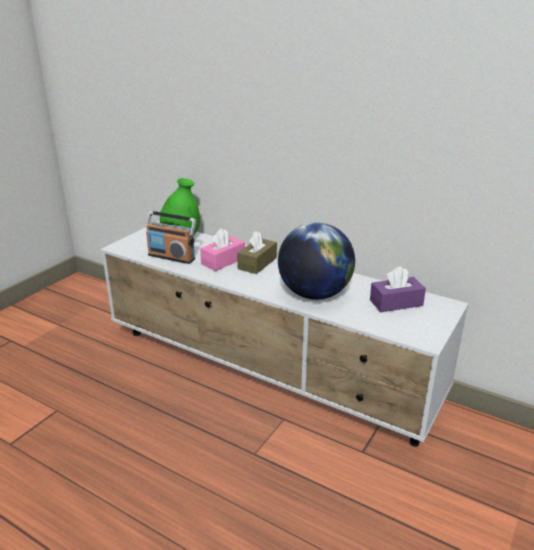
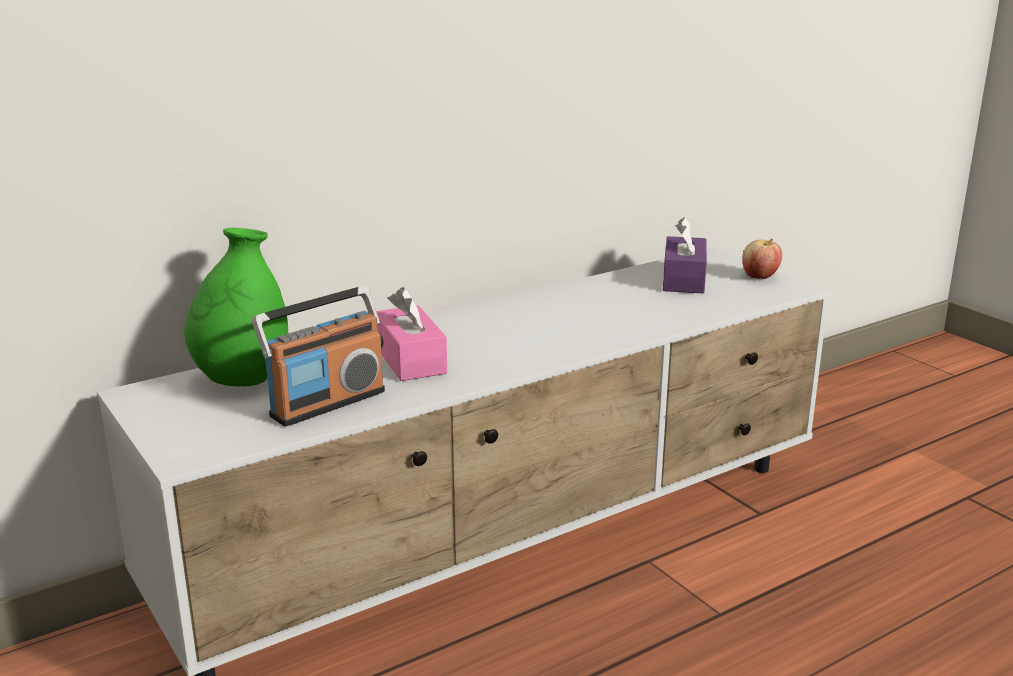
camera: 65 degrees left, 5 degrees down
brown tissue box [237,231,277,274] -> none
globe [278,222,355,300] -> none
none -> apple [742,238,782,279]

